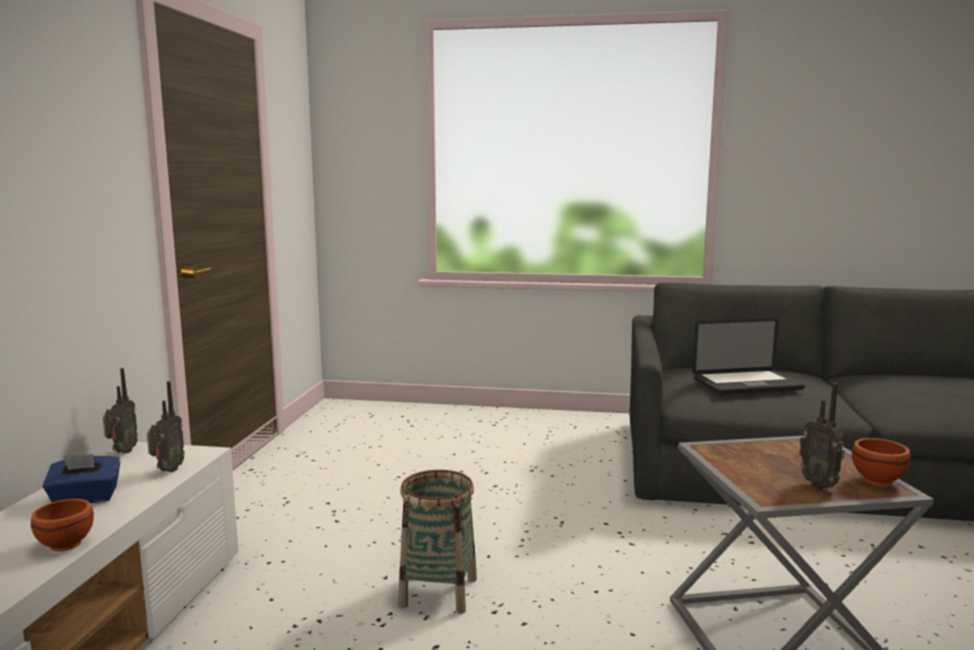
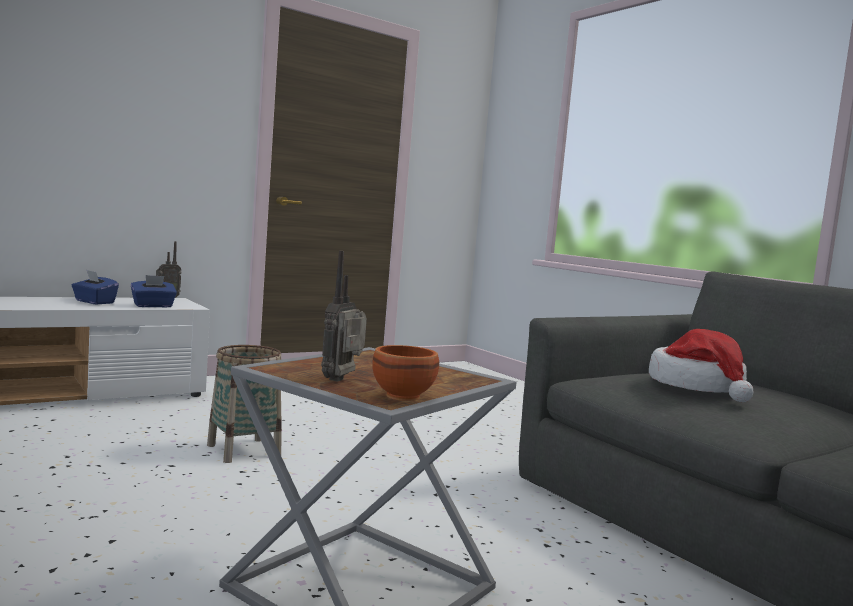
camera: 45 degrees right, 5 degrees down
brown bowl [31,499,94,552] -> none
radio [147,381,185,472] -> blue tissue box [131,275,177,307]
laptop [693,318,805,394] -> hat [649,329,753,402]

